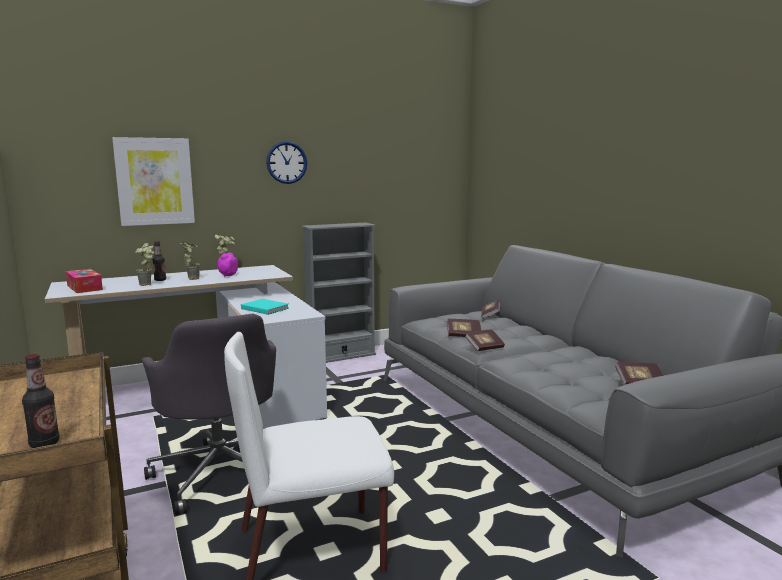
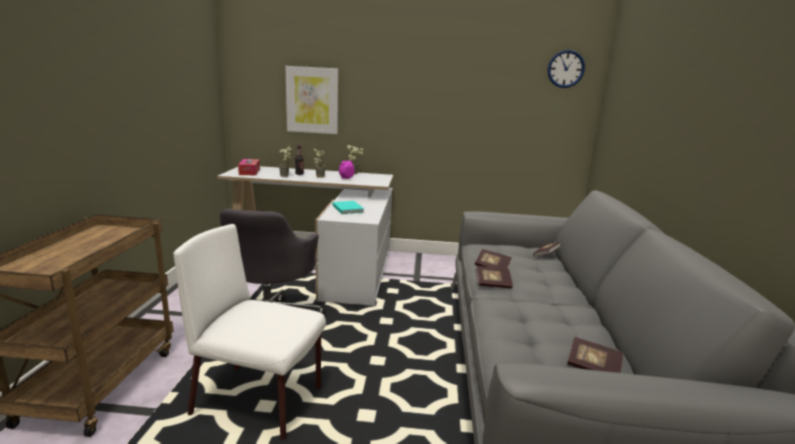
camera: 30 degrees right, 5 degrees up
bottle [22,354,60,448] -> none
wall clock [266,141,307,184] -> wall clock moved to [548,50,585,88]
grey bookcase [302,222,376,363] -> none

